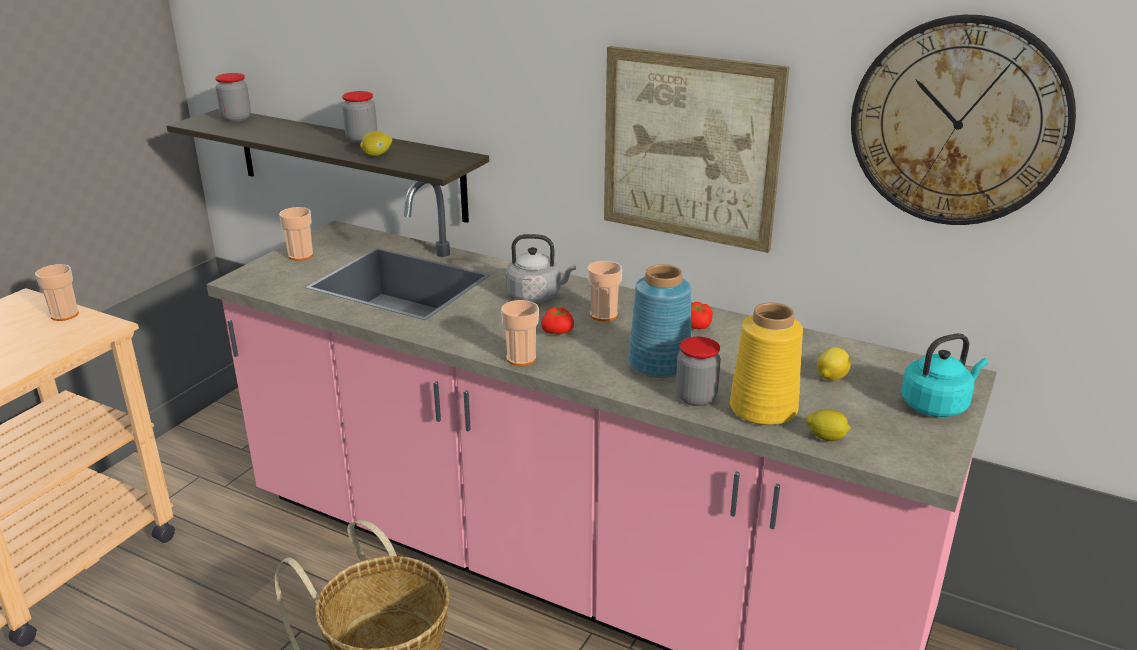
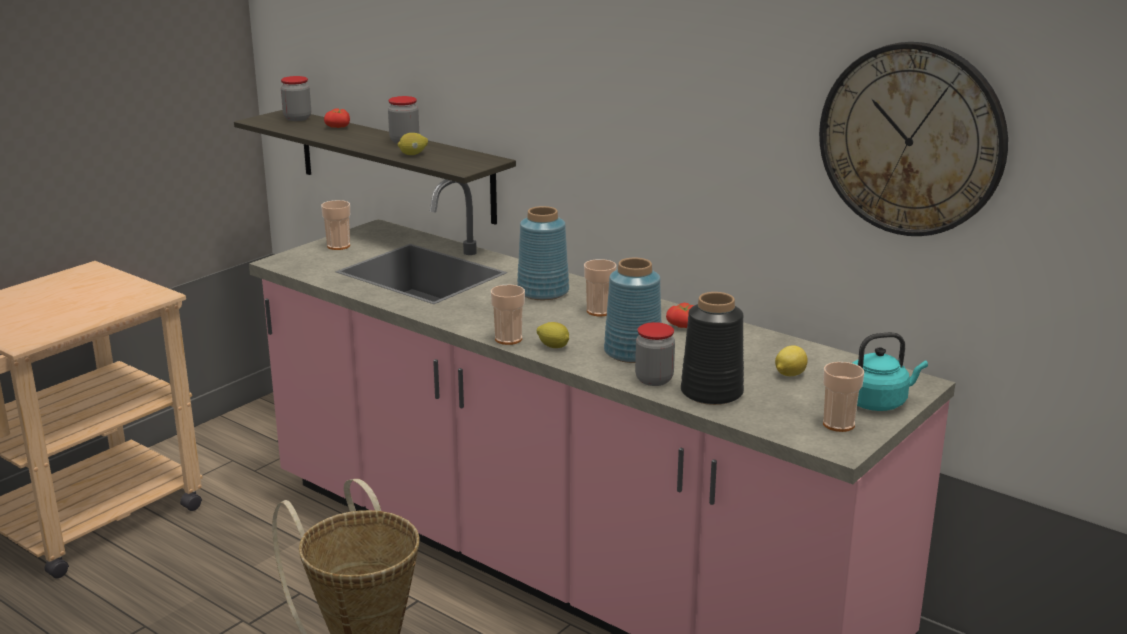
camera: 10 degrees right, 5 degrees down
cup [35,264,79,321] -> cup moved to [823,362,864,432]
grey kettle [506,234,576,302] -> blue vase [517,206,569,300]
tomato [541,307,574,335] -> tomato moved to [324,109,350,128]
picture [604,46,789,253] -> none
yellow vase [730,303,803,425] -> black vase [681,292,744,405]
lemon [806,409,851,441] -> lemon moved to [537,322,569,348]

